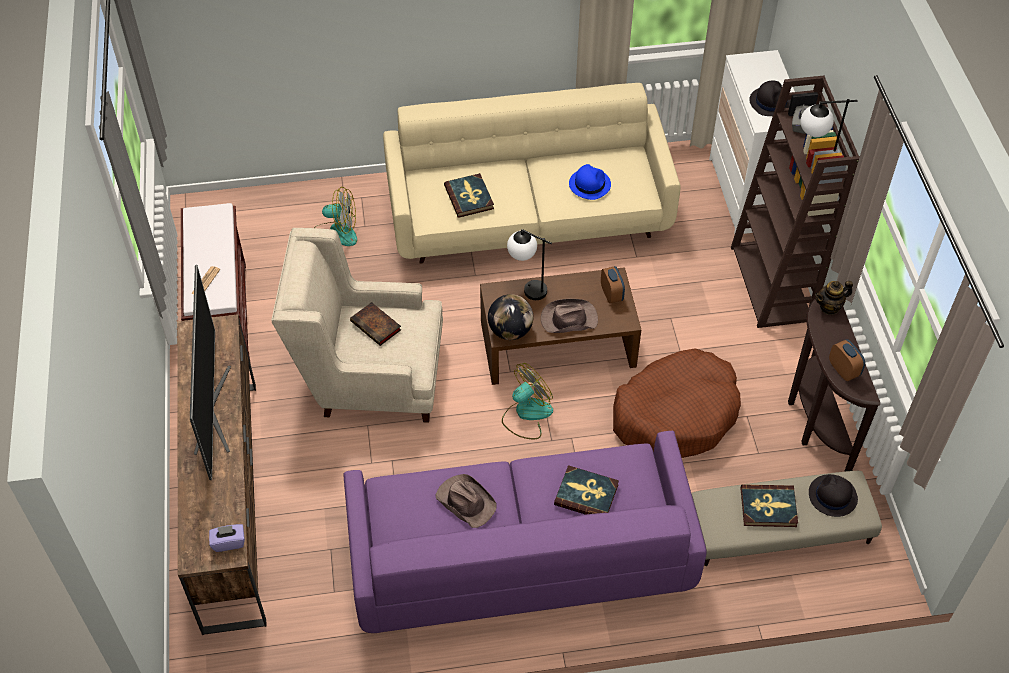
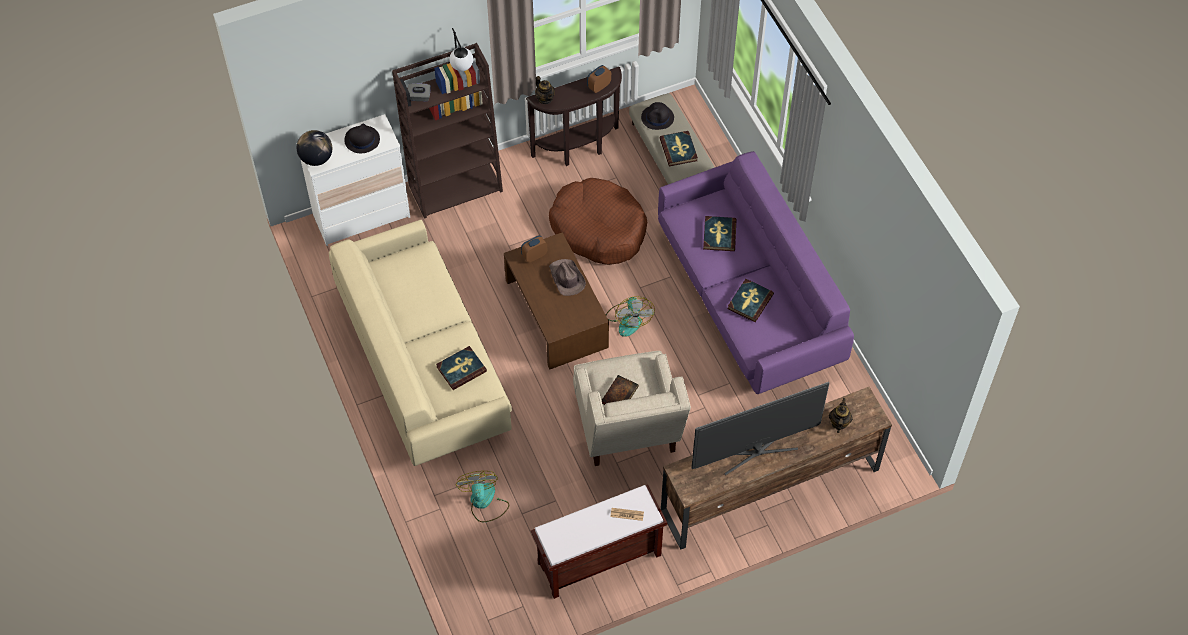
camera: 105 degrees left, 5 degrees up
purple tissue box [209,524,245,552] -> none
brown hat [436,474,497,528] -> book [727,279,774,322]
globe [488,294,533,340] -> globe moved to [297,130,332,166]
fan [502,363,553,439] -> fan turned 135 degrees counterclockwise [606,296,655,337]
table lamp [507,229,552,300] -> none
blue hat [569,164,611,200] -> none
none -> teapot [829,398,853,433]

